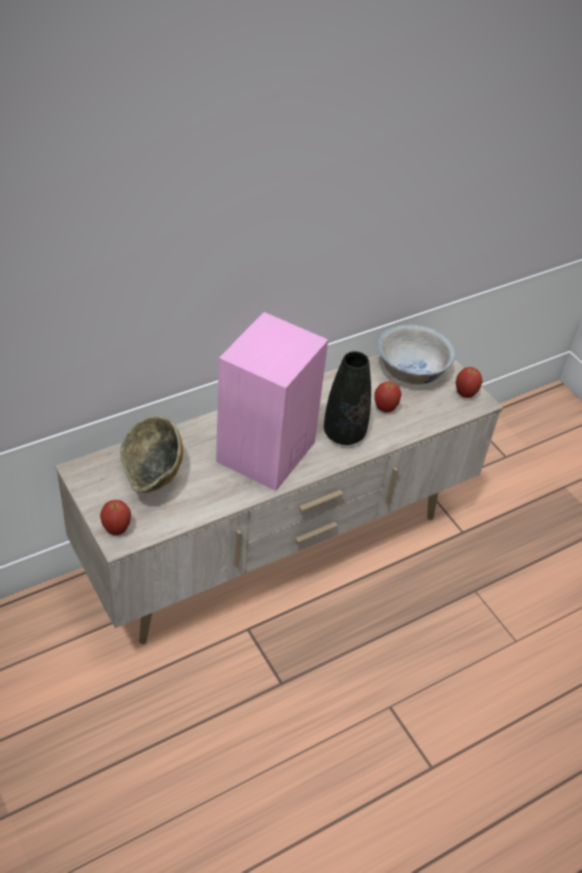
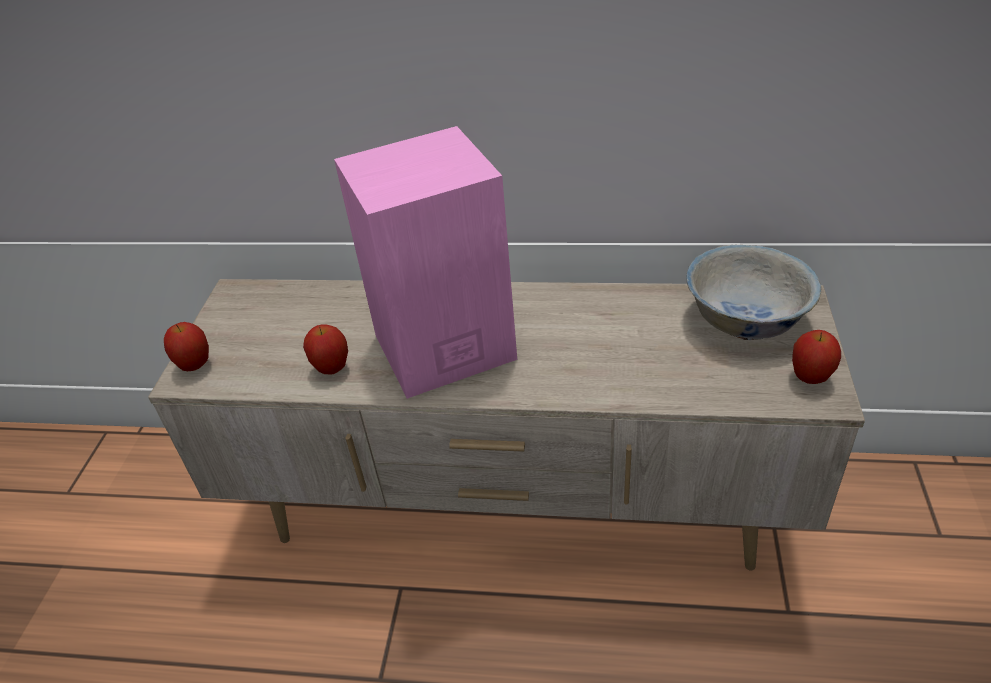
camera: 45 degrees right, 5 degrees down
bowl [120,416,183,493] -> none
black vase [324,351,371,445] -> none
apple [374,381,402,413] -> apple moved to [303,324,348,375]

